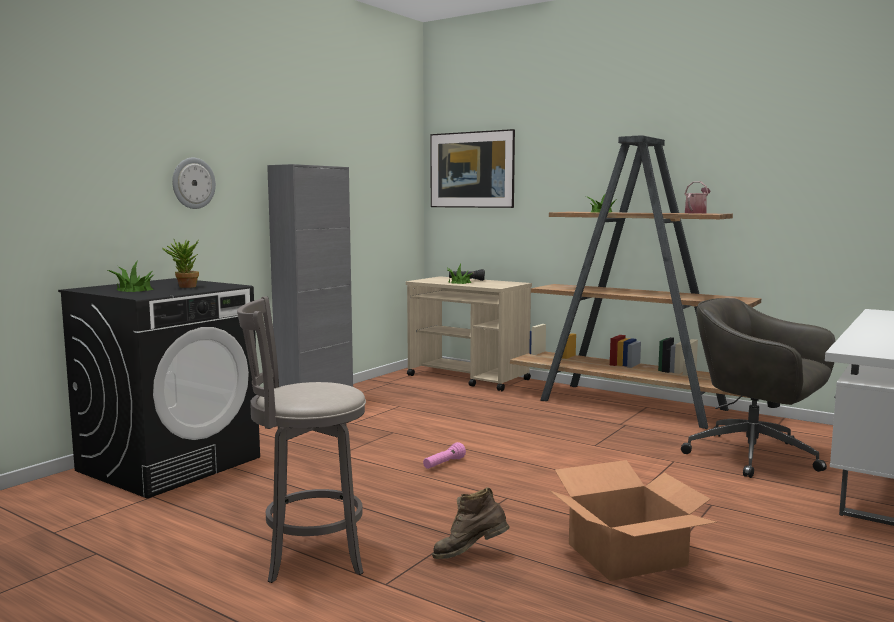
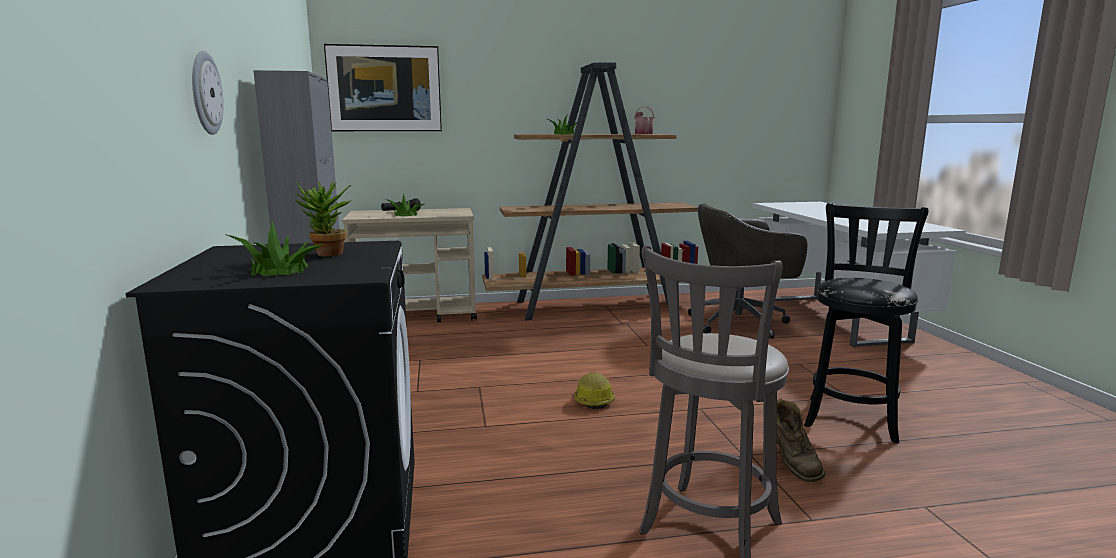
camera: 45 degrees left, 5 degrees up
pink flashlight [423,442,466,469] -> hard hat [574,372,615,409]
brown boot [432,487,510,559] -> brown boot turned 45 degrees counterclockwise [777,398,825,482]
cardboard box [550,460,718,581] -> black stool [804,203,928,444]

